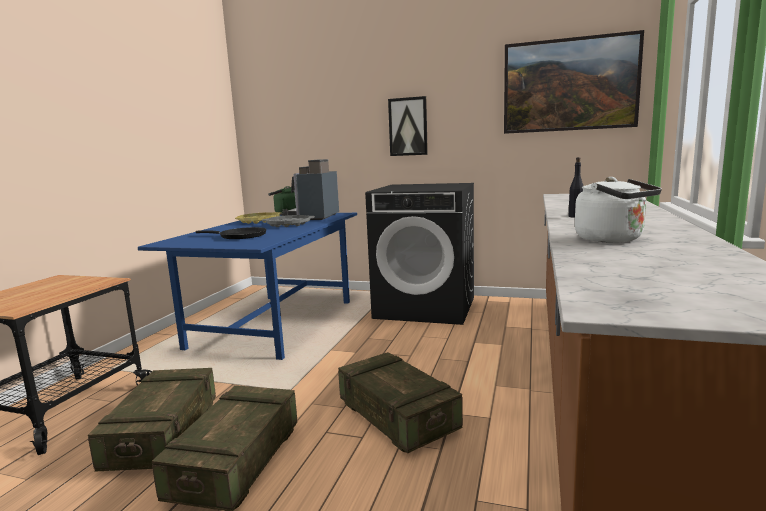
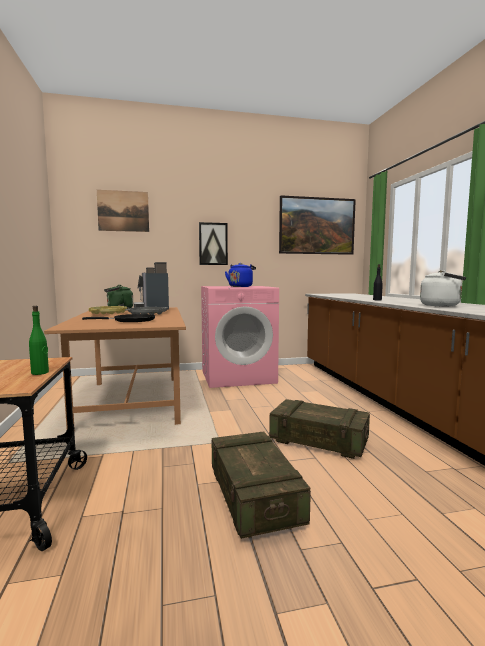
camera: 30 degrees left, 5 degrees down
crate [88,368,216,472] -> none
blue dining table [138,213,357,360] -> brown dining table [44,307,186,432]
black washing machine [365,183,474,325] -> pink washing machine [201,286,279,388]
none -> green bottle [29,306,49,375]
none -> picture [97,190,149,232]
none -> blue kettle [225,263,256,287]

